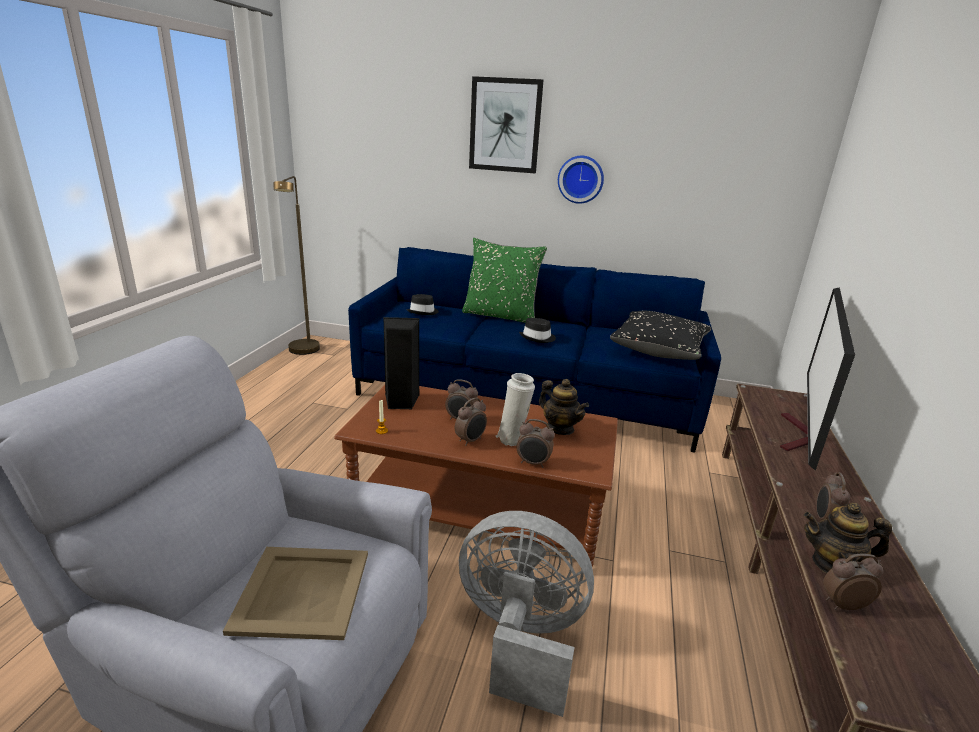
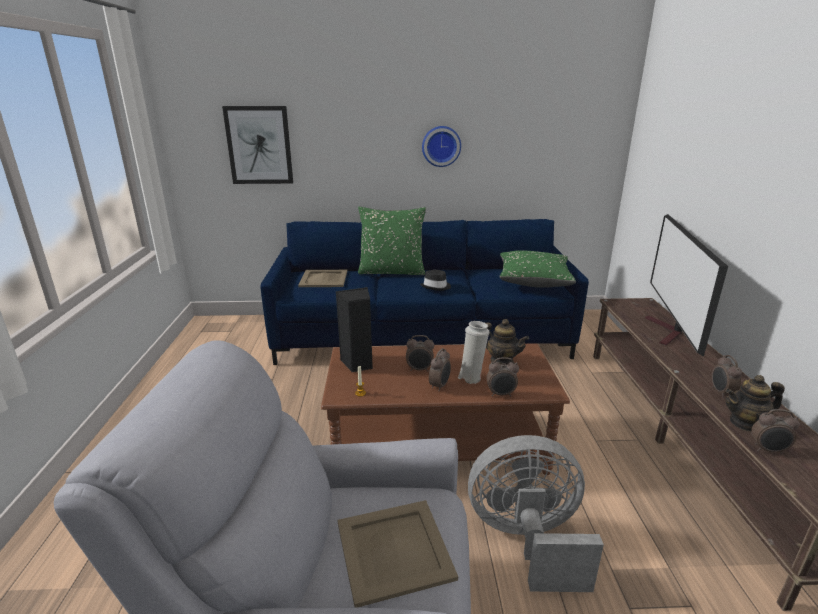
camera: 15 degrees left, 0 degrees up
brown floor lamp [274,176,320,355] -> none
black hat [406,294,439,315] -> beige tray [298,270,347,287]
picture [469,76,543,173] -> picture moved to [222,106,293,184]
black pillow [610,311,712,360] -> green pillow [500,250,576,288]
alarm clock [823,554,883,610] -> alarm clock turned 150 degrees counterclockwise [751,409,800,455]

